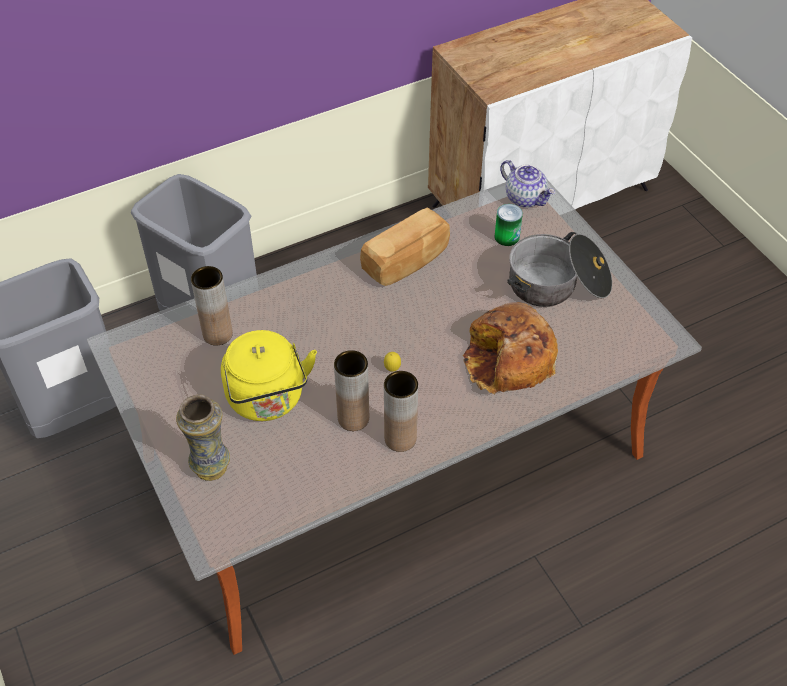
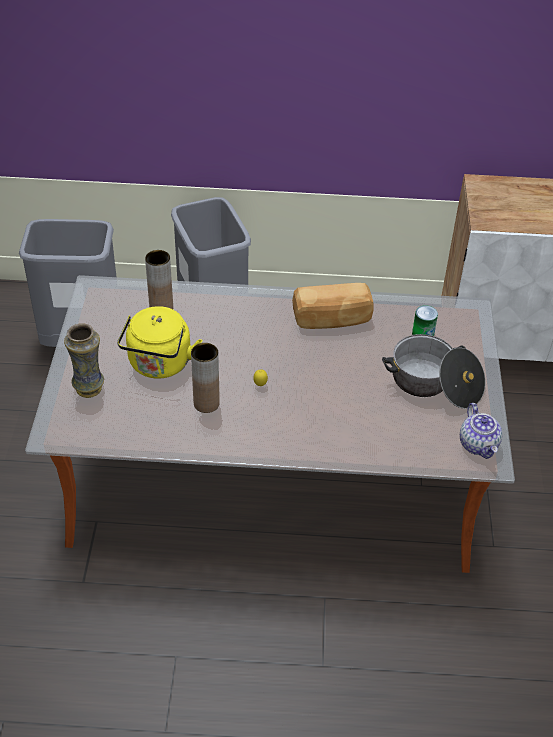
camera: 30 degrees right, 5 degrees down
brown vase [384,371,418,452] -> none
bread [463,302,558,395] -> none
teapot [500,160,555,208] -> teapot moved to [460,403,502,459]

